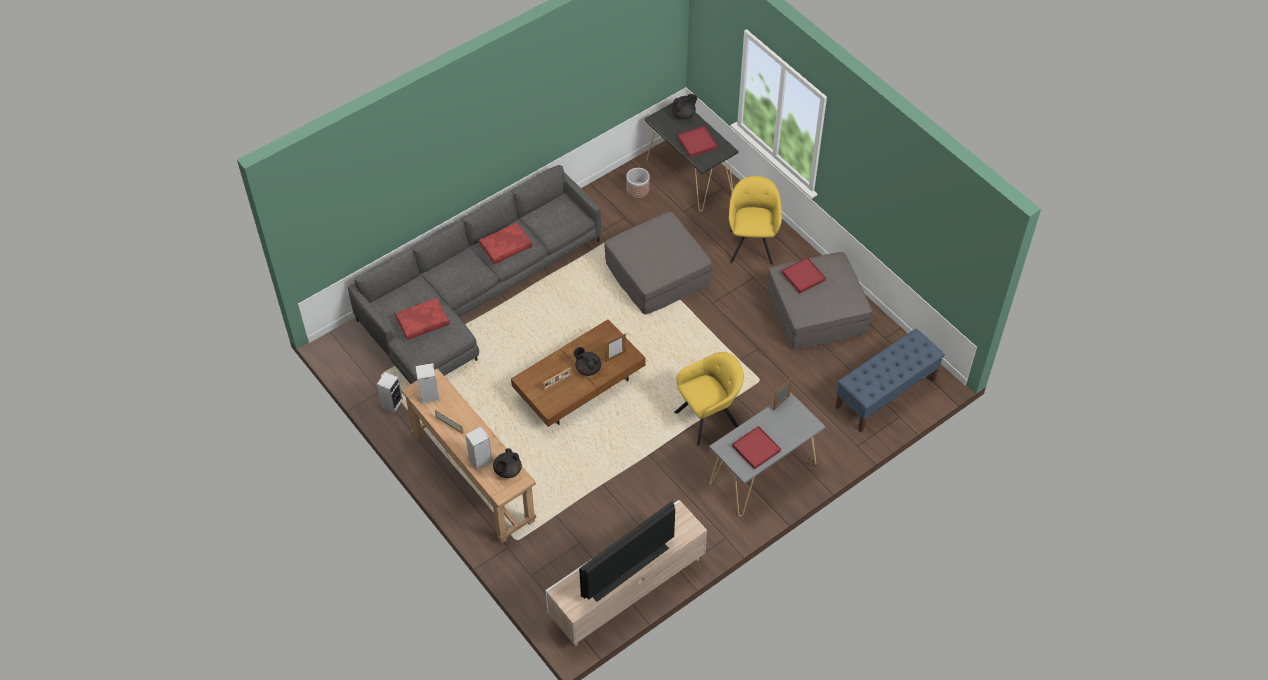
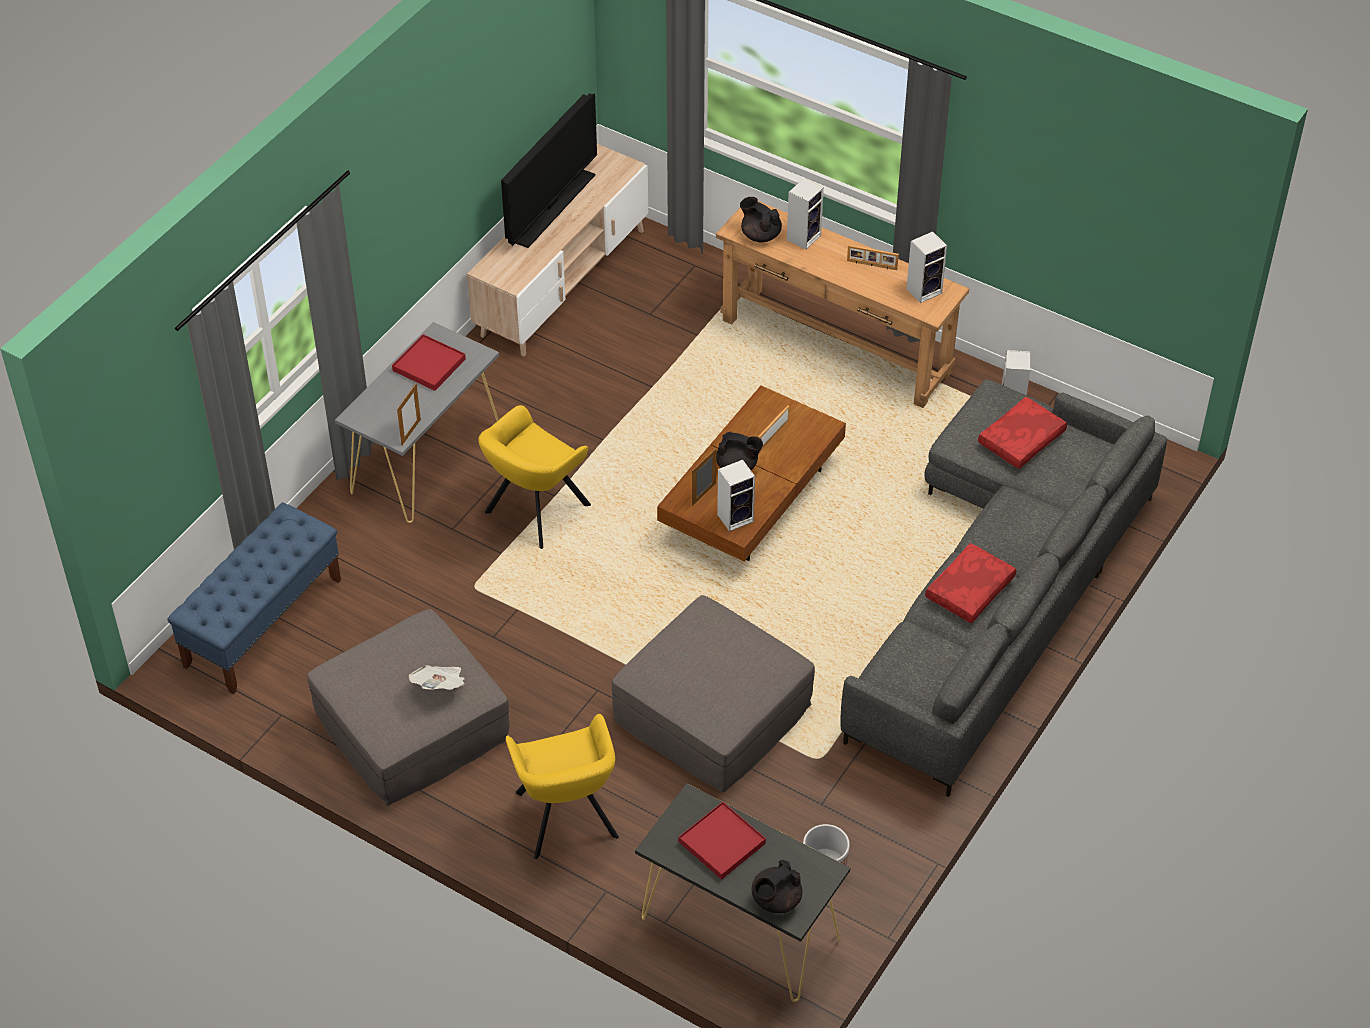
camera: 160 degrees right, 5 degrees down
black teapot [493,448,522,478] -> black teapot turned 60 degrees counterclockwise [740,197,782,242]
red tray [782,257,826,293] -> newspaper [409,665,465,690]
none -> speaker [717,460,755,532]

